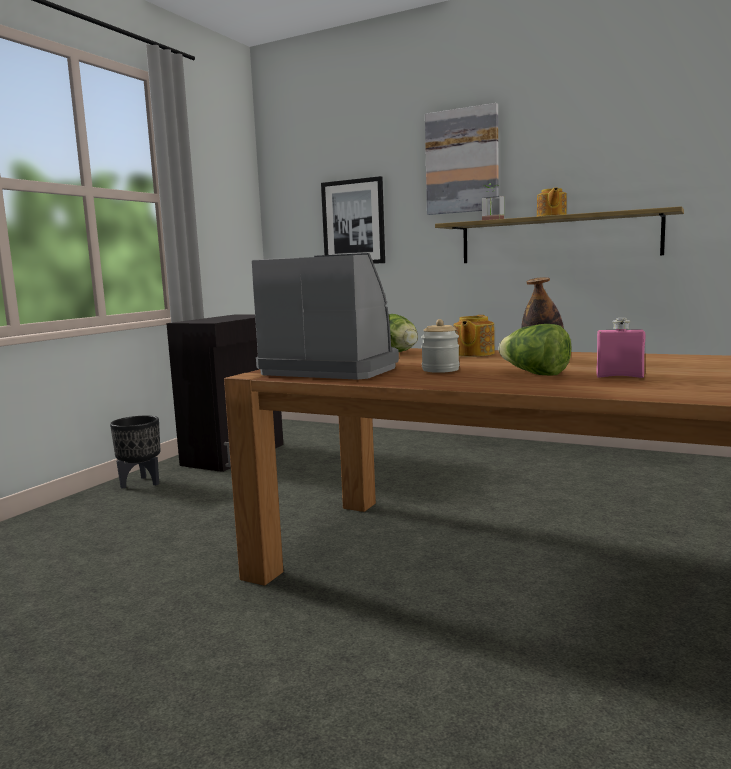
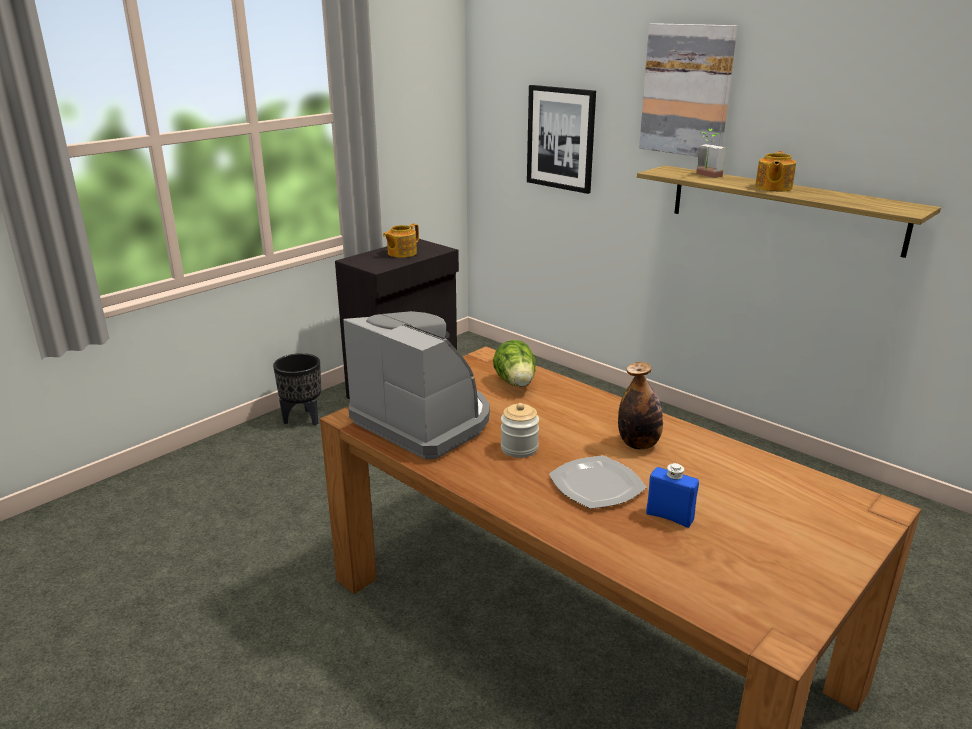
camera: 15 degrees right, 15 degrees up
teapot [453,315,495,357] -> teapot moved to [383,224,419,258]
lettuce [499,324,572,375] -> plate [549,455,647,509]
pink bottle [596,318,646,378] -> blue bottle [646,463,699,528]

